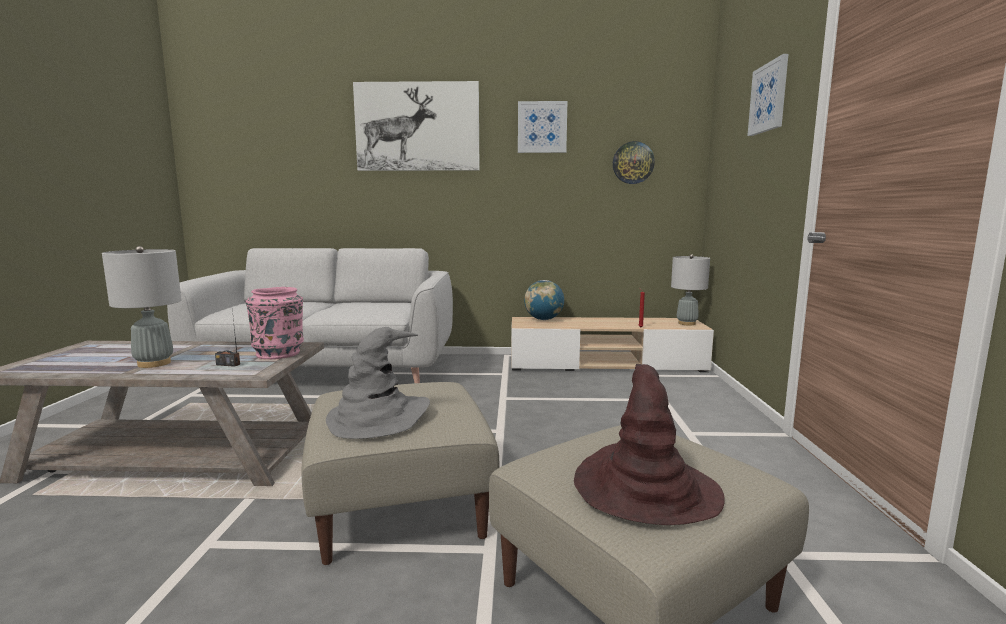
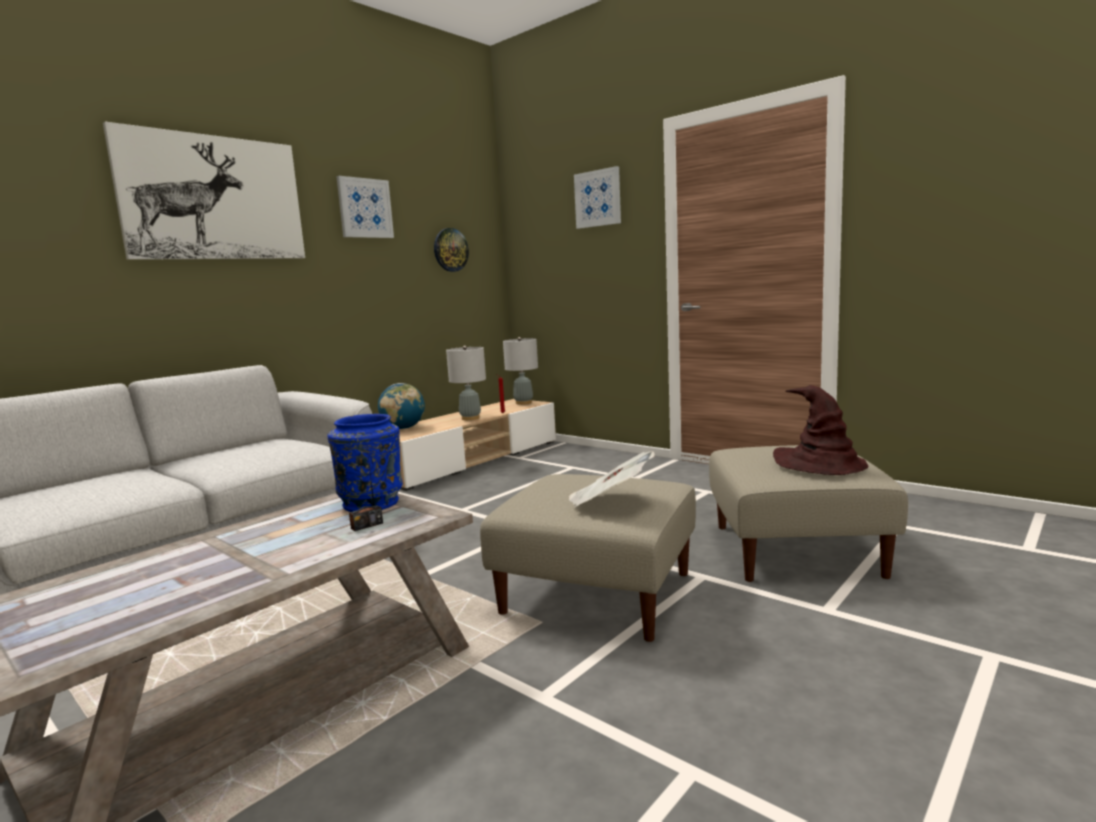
camera: 50 degrees left, 0 degrees up
grey table lamp [102,246,181,368] -> grey table lamp moved to [446,346,486,420]
pink vase [246,287,304,359] -> blue vase [327,414,403,512]
grey hat [326,327,430,439] -> newspaper [569,451,655,507]

